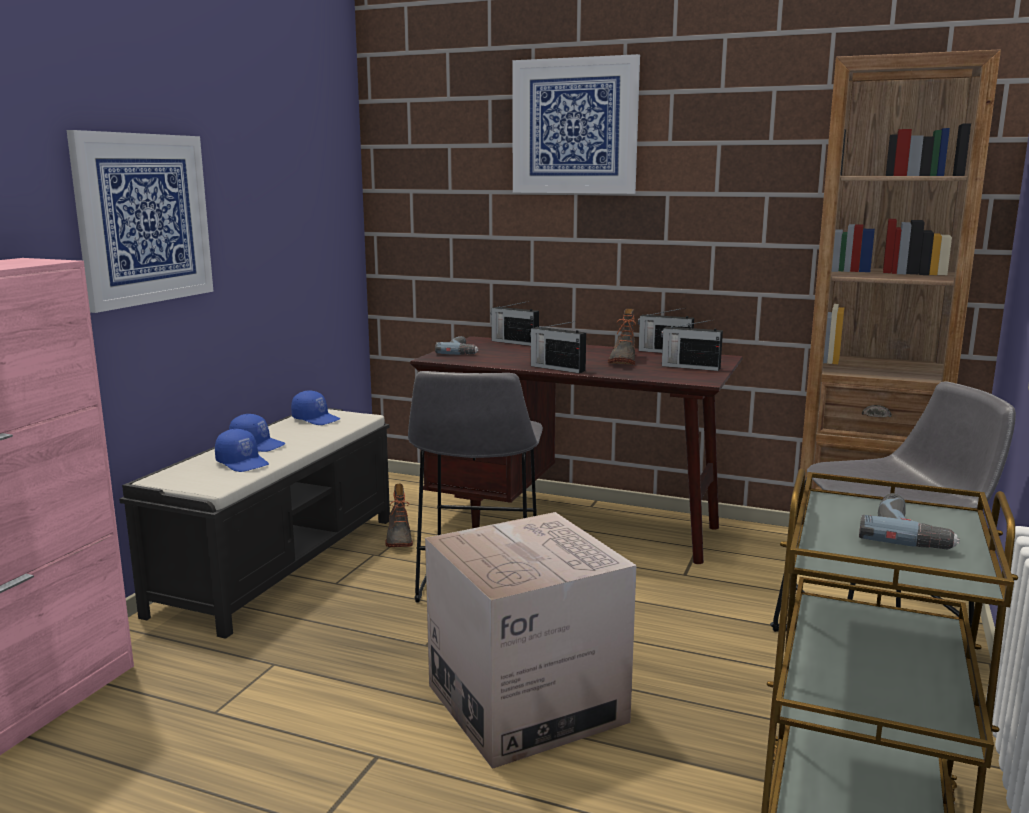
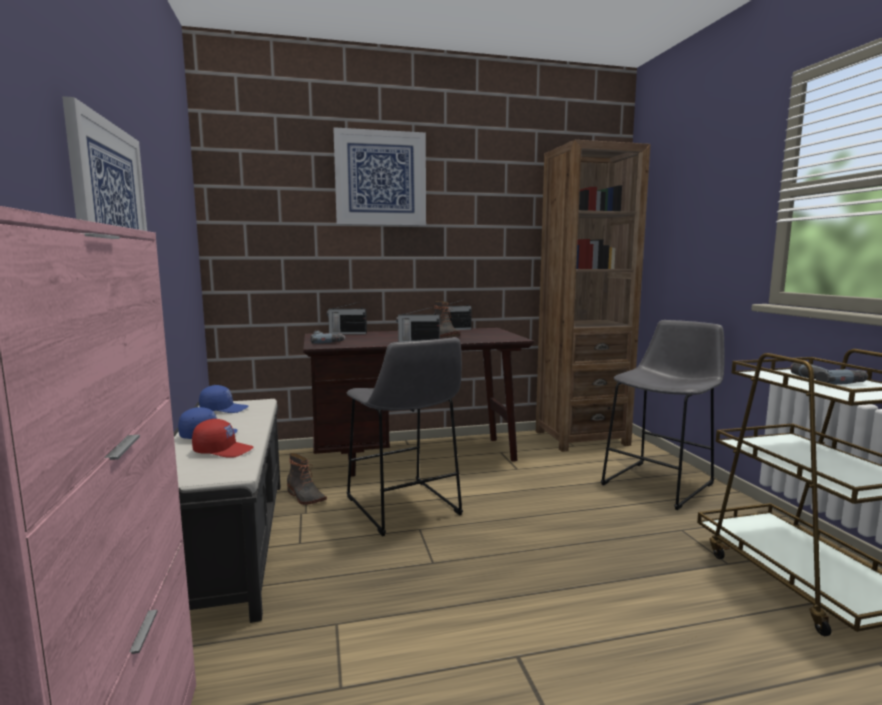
camera: 35 degrees left, 5 degrees down
blue cap [215,429,269,472] -> red cap [192,419,253,458]
cardboard box [425,512,636,769] -> none
radio [661,320,723,371] -> none

